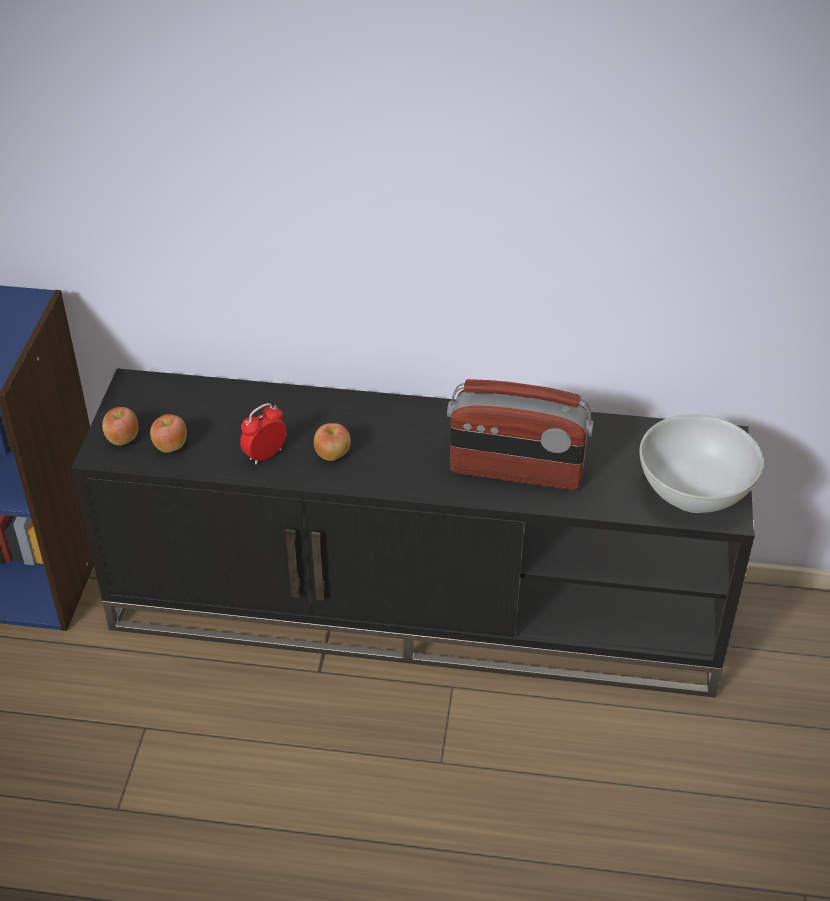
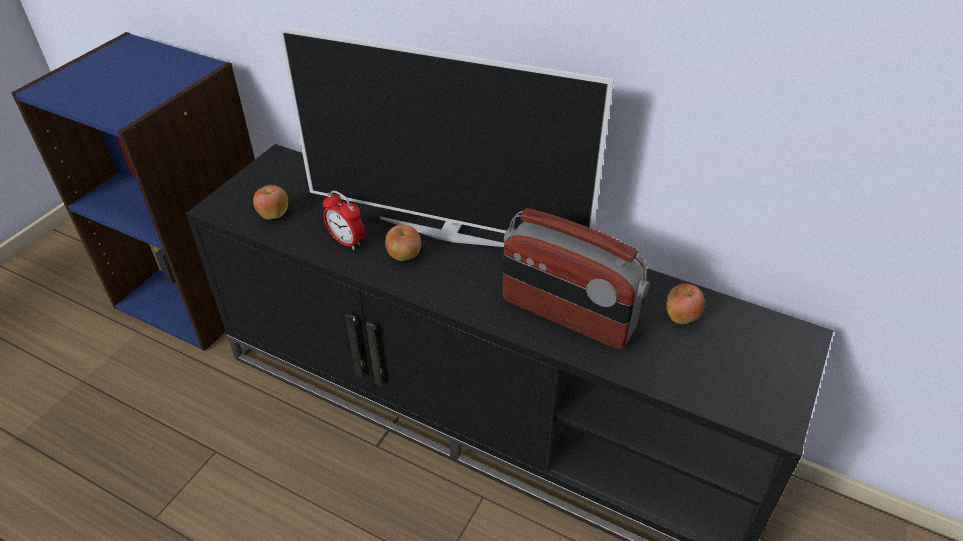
camera: 20 degrees right, 0 degrees up
apple [102,407,138,446] -> apple moved to [666,284,705,324]
alarm clock [240,403,287,465] -> alarm clock turned 120 degrees counterclockwise [323,190,364,250]
white bowl [639,414,764,513] -> none
none -> television [278,27,614,247]

